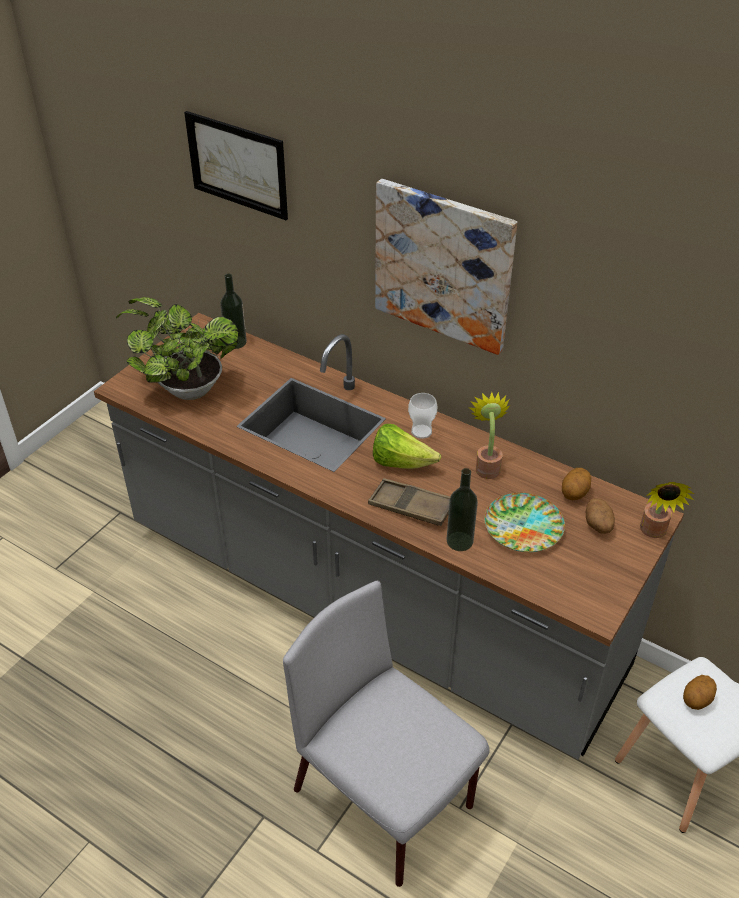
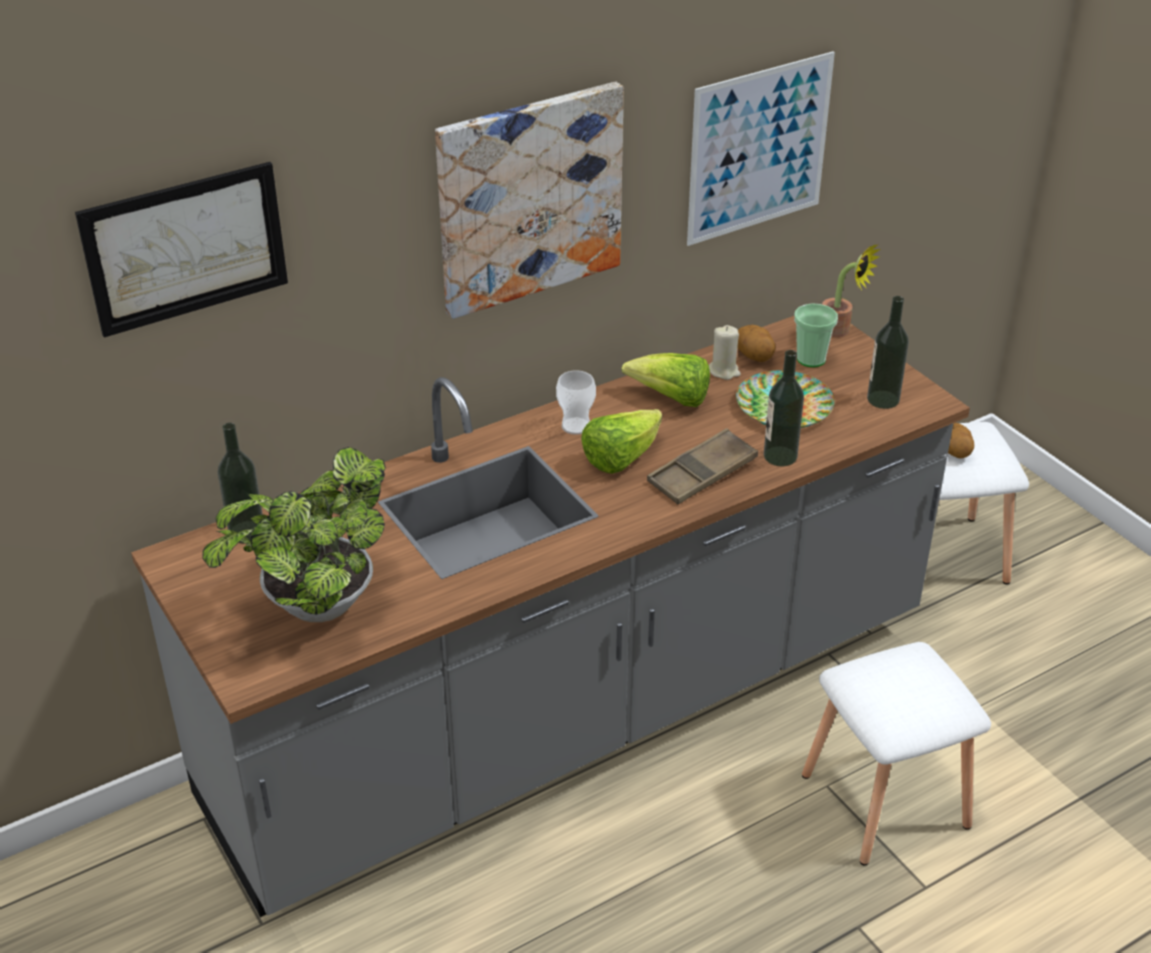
camera: 65 degrees left, 5 degrees down
grey chair [283,581,490,887] -> white stool [802,642,991,865]
potted plant [468,392,511,479] -> lettuce [621,353,710,407]
potato [586,498,615,534] -> cup [794,303,838,367]
none -> picture [687,51,835,246]
none -> beige candle [709,325,741,380]
none -> bottle [867,296,909,409]

